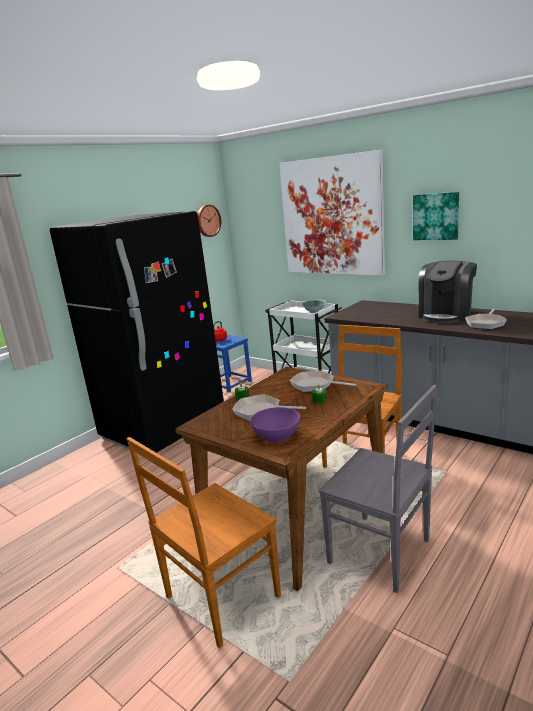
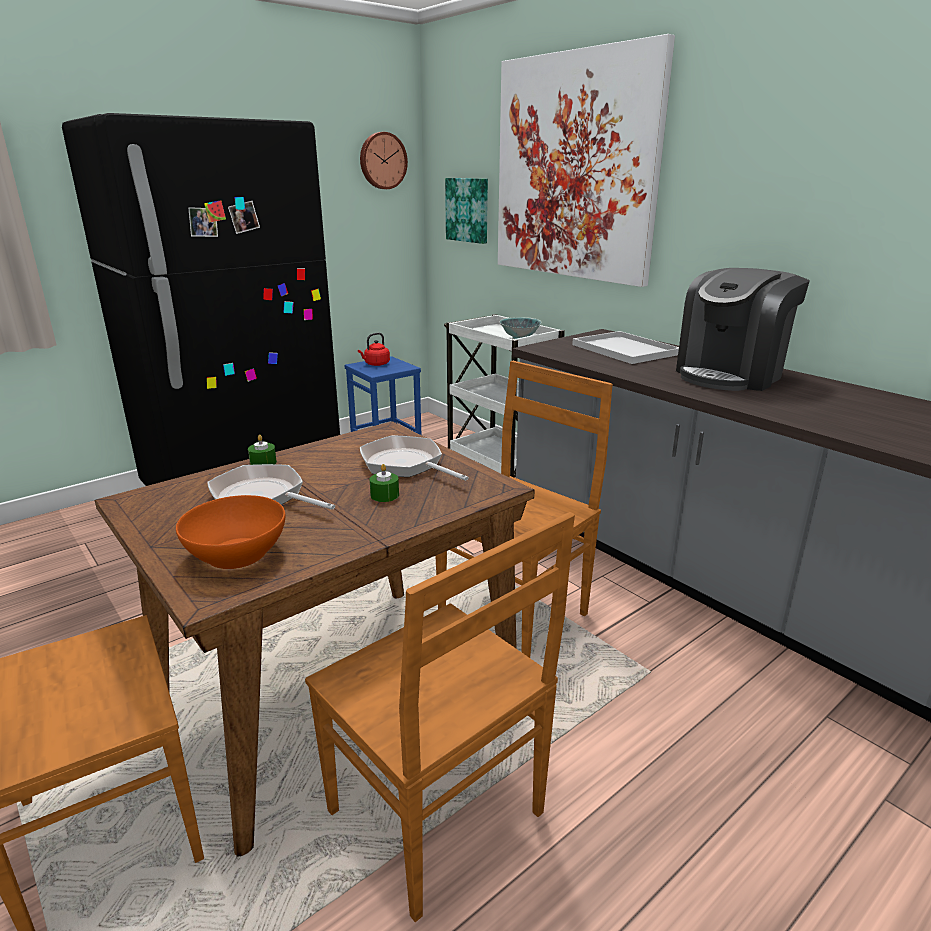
camera: 10 degrees right, 5 degrees up
purple bowl [250,407,300,442] -> orange bowl [176,495,285,569]
grey chair [319,385,437,593] -> brown chair [305,512,575,922]
picture [413,192,459,240] -> picture moved to [445,178,488,244]
frying pan [465,309,507,329] -> none
none -> white tray [572,331,679,364]

